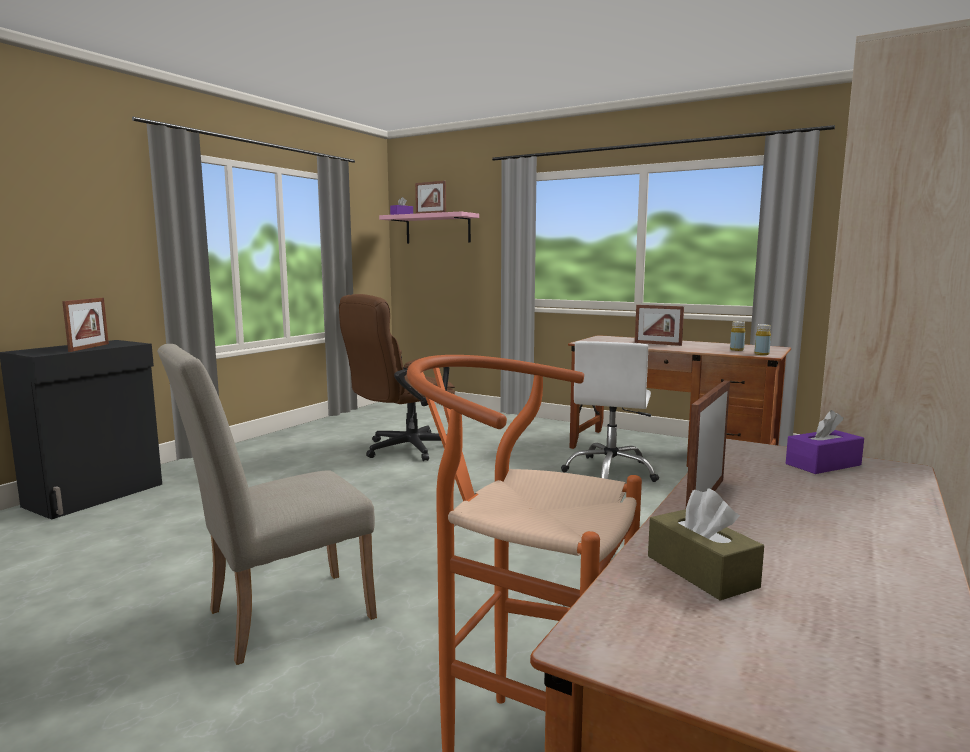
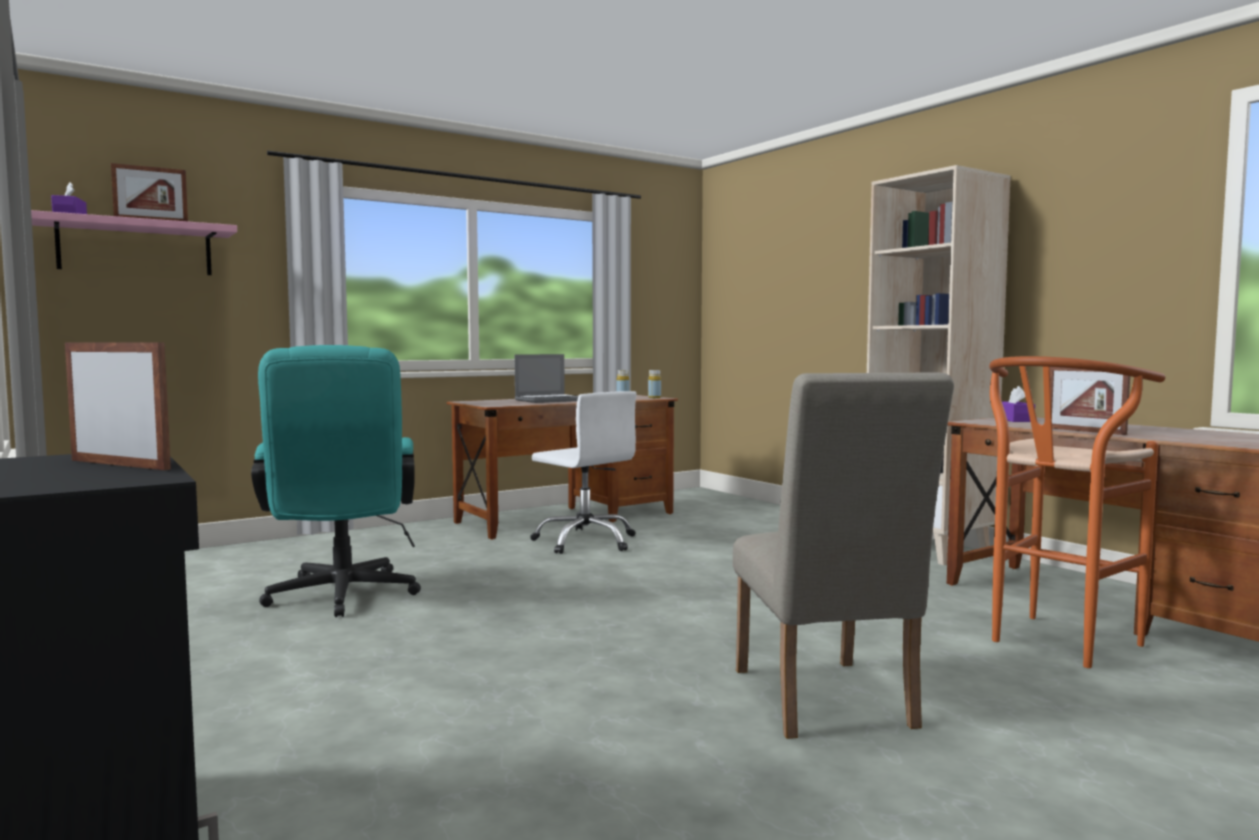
camera: 65 degrees left, 5 degrees down
brown office chair [339,294,455,461] -> turquoise office chair [251,345,421,617]
picture frame [635,305,684,346] -> laptop [514,354,578,403]
brown tissue box [648,488,764,600] -> none

